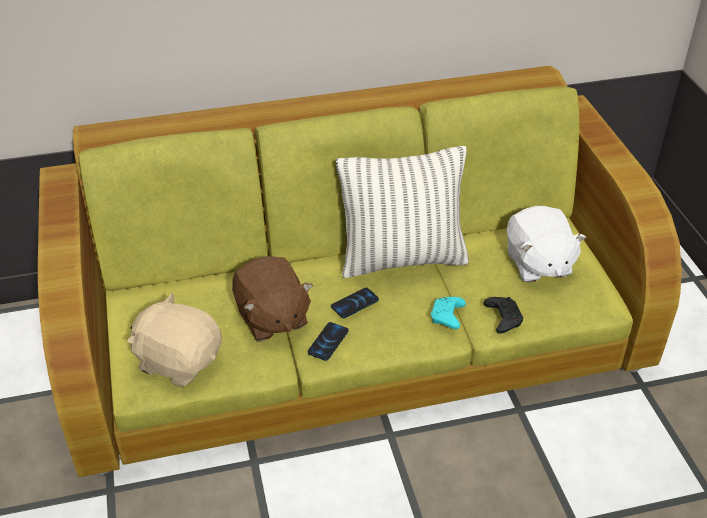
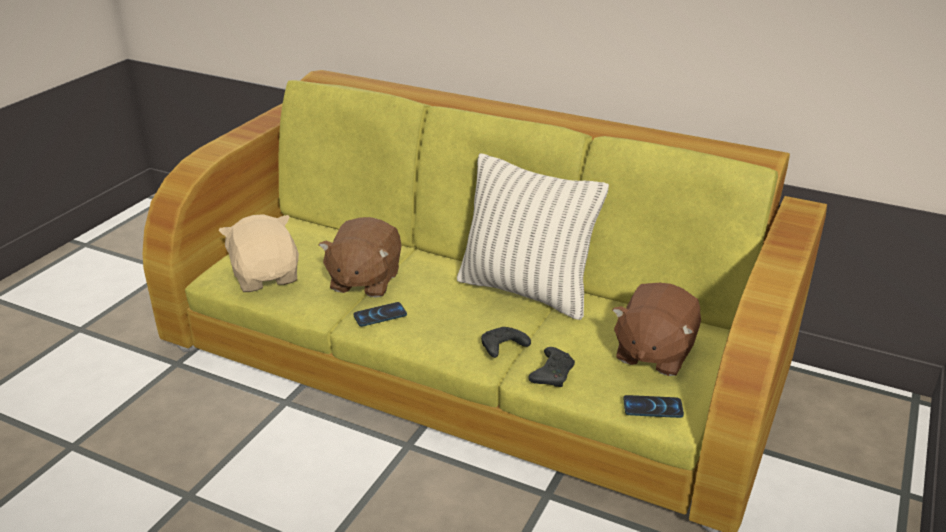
camera: 40 degrees right, 10 degrees down
phone [331,288,379,318] -> phone moved to [623,395,684,418]
turquoise game controller [431,297,466,329] -> black game controller [481,327,531,358]
white plush toy [507,206,586,283] -> brown plush toy [612,283,701,376]

